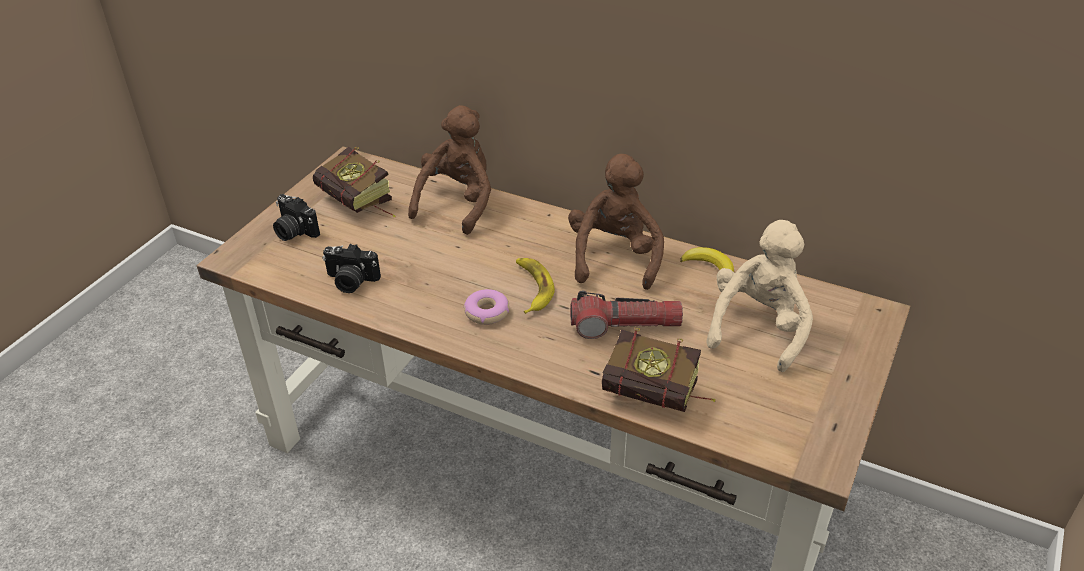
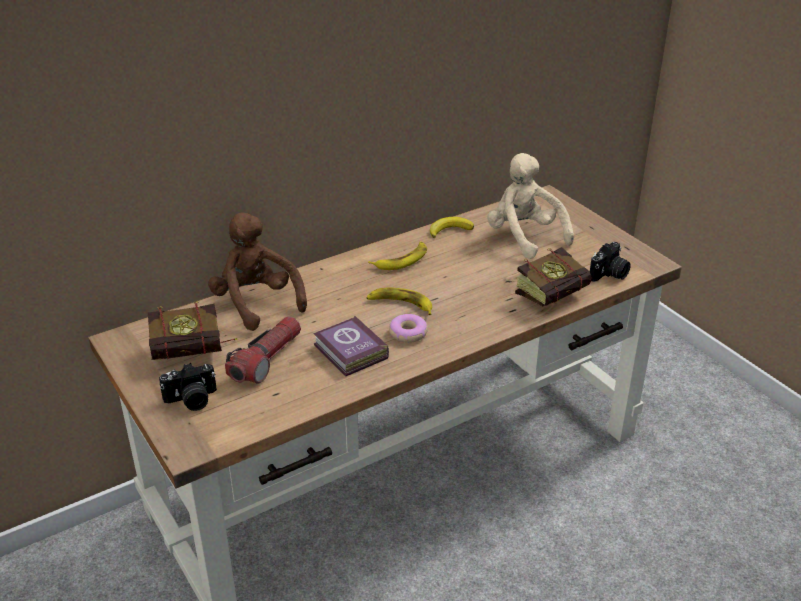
camera: 60 degrees left, 5 degrees down
camera [322,244,381,293] -> camera moved to [590,242,631,282]
brown plush toy [568,154,664,290] -> banana [368,241,427,270]
flashlight [570,291,683,339] -> flashlight moved to [225,316,301,384]
none -> book [313,316,389,376]

